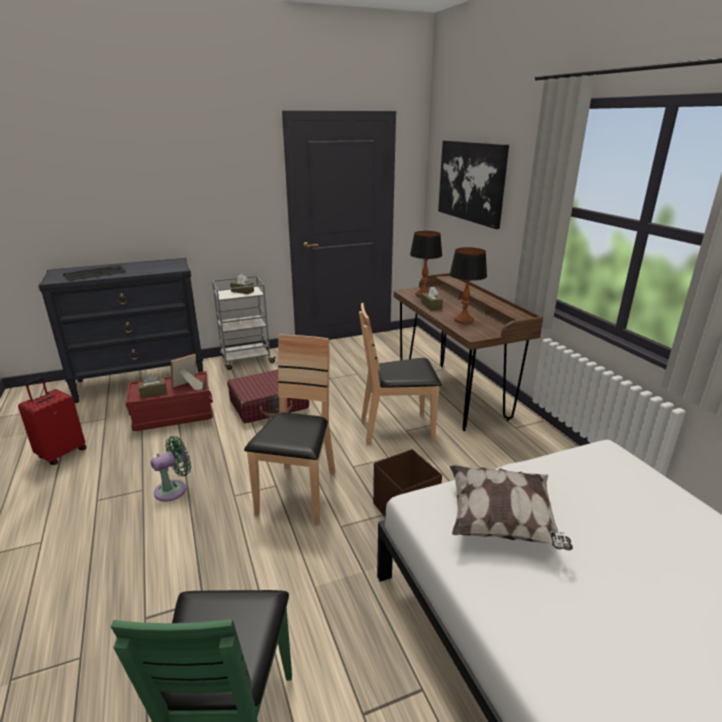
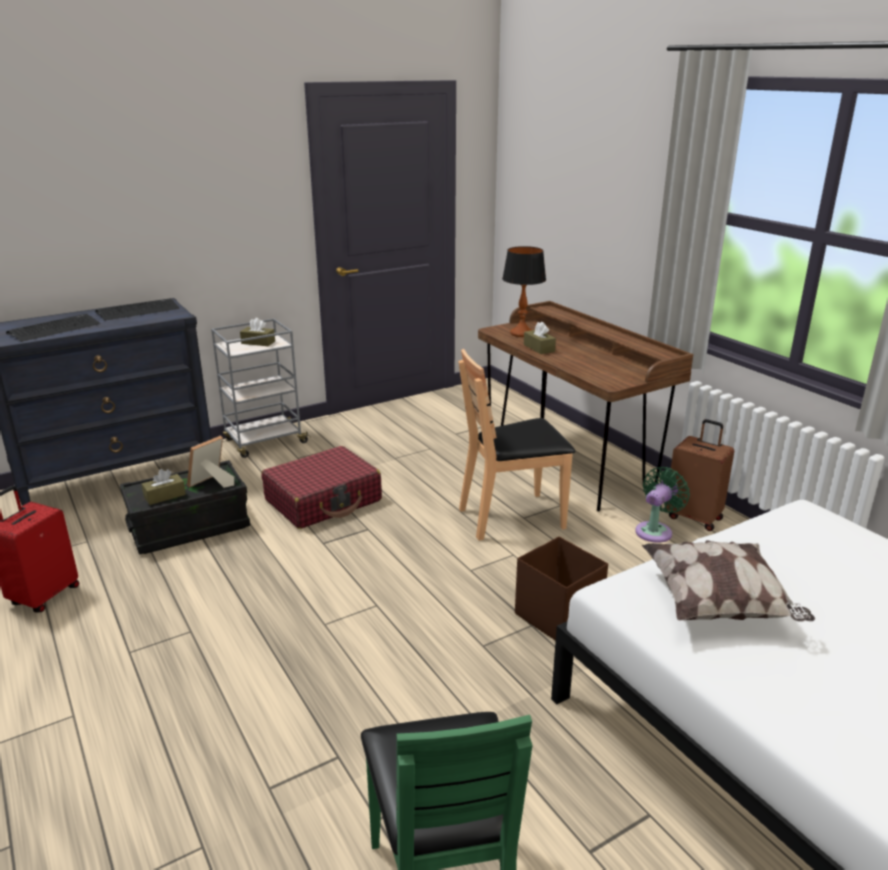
camera: 10 degrees left, 0 degrees up
red storage box [125,371,213,431] -> black storage box [120,460,250,554]
green fan [151,436,191,502] -> green fan moved to [635,467,690,543]
brown chair [244,334,335,525] -> none
picture [438,140,509,229] -> none
table lamp [449,247,487,324] -> none
none -> keyboard [95,299,180,321]
none -> brown suitcase [666,419,734,531]

